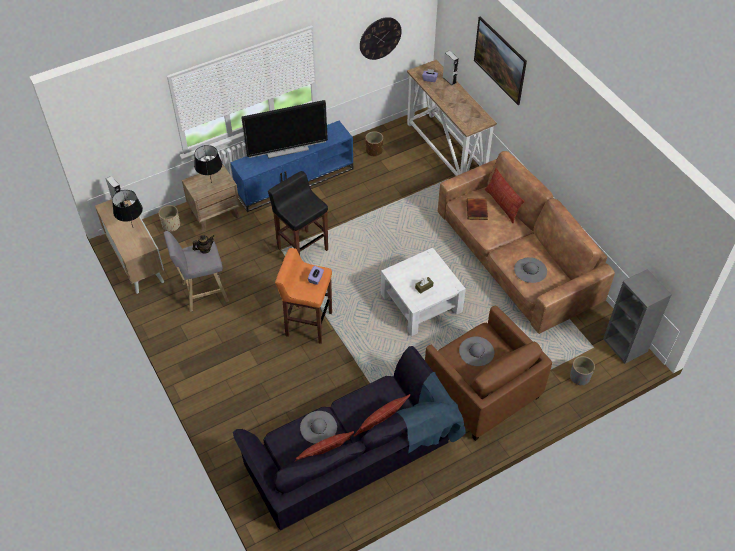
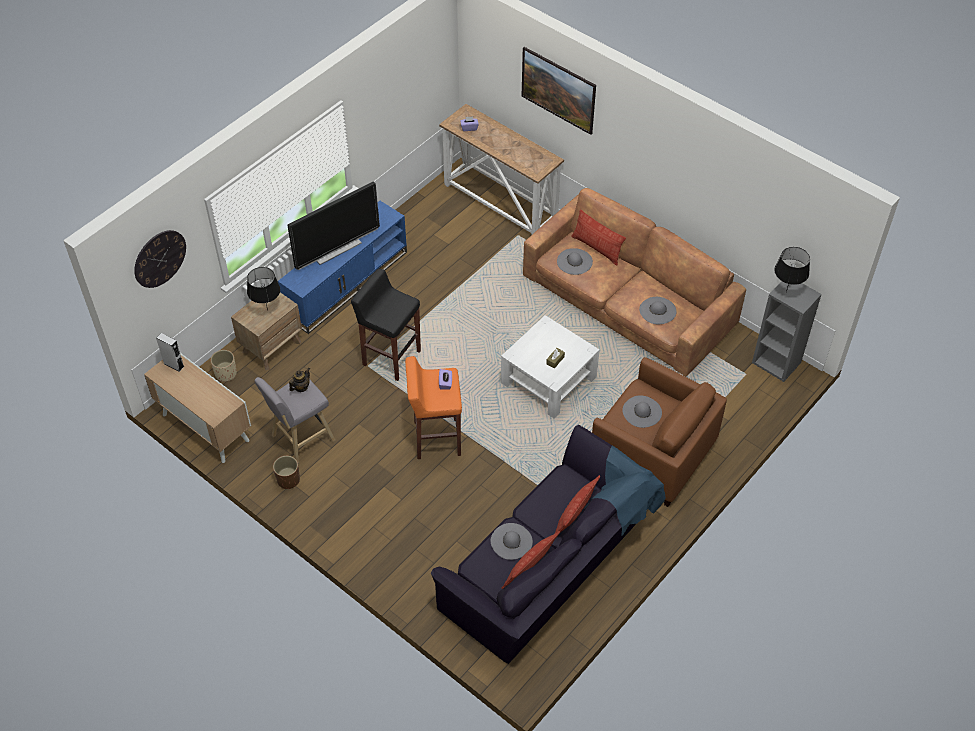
camera: 20 degrees left, 0 degrees up
black table lamp [112,190,143,227] -> black table lamp moved to [774,247,810,292]
wall clock [360,17,402,60] -> wall clock moved to [134,230,186,288]
brown planter [365,131,383,156] -> brown planter moved to [273,456,300,489]
grey speaker [443,51,459,85] -> none
book [467,199,488,220] -> grey hat [557,248,593,275]
grey planter [570,356,595,386] -> none

